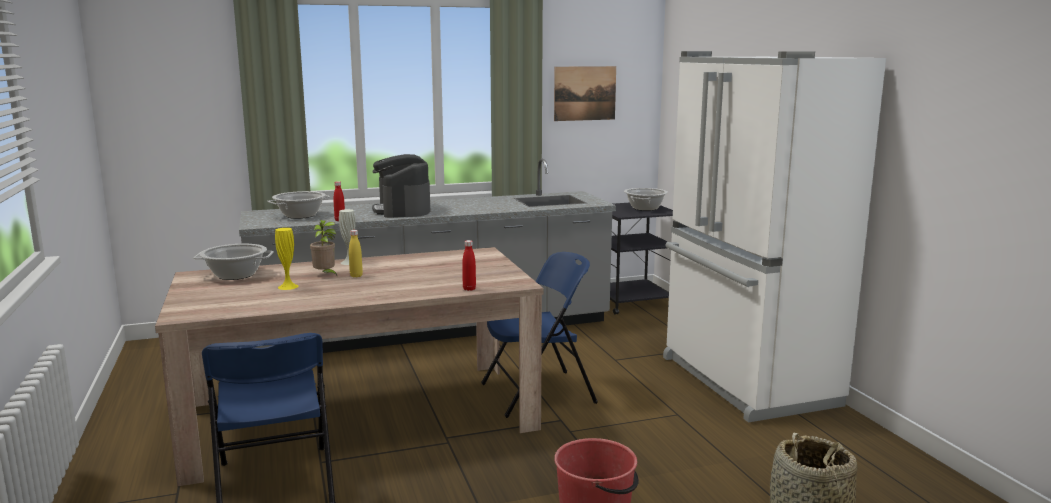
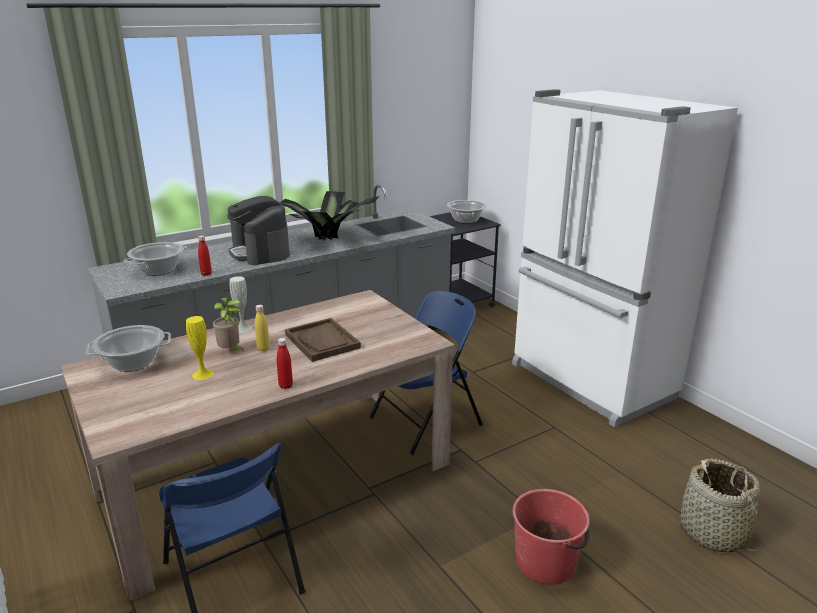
camera: 15 degrees left, 10 degrees up
red bottle [462,240,476,291] -> red bottle moved to [277,338,293,389]
picture [554,66,616,121] -> none
none -> potted plant [280,191,380,240]
none -> brown tray [285,318,361,362]

